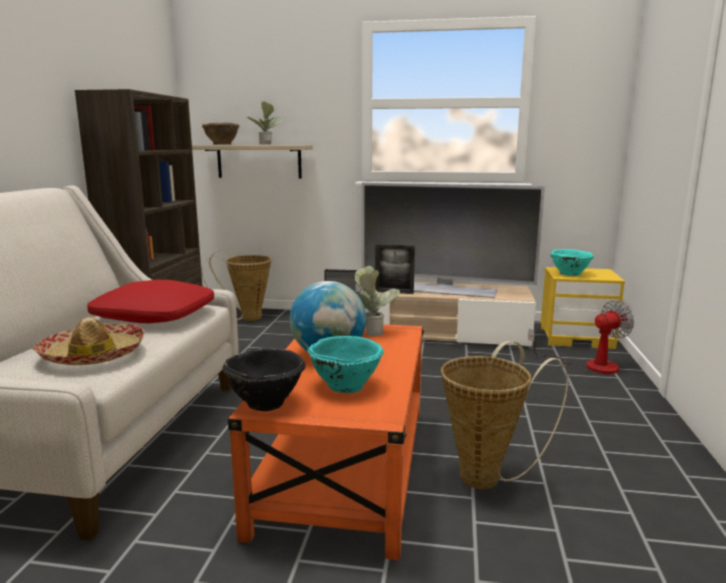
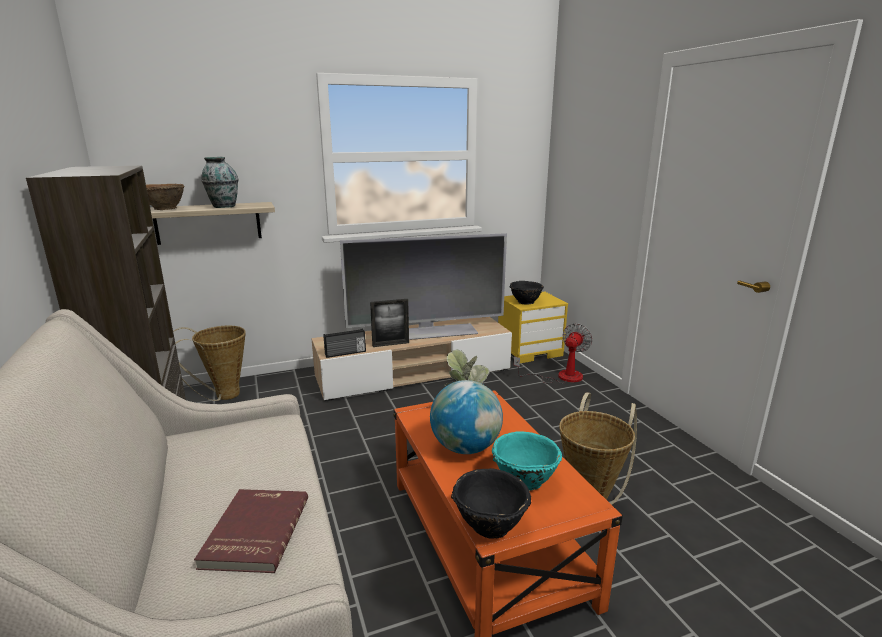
camera: 30 degrees left, 5 degrees up
hat [33,317,145,365] -> red book [194,489,308,573]
red pillow [87,280,214,323] -> none
potted plant [247,101,283,145] -> vase [202,157,238,208]
turquoise bowl [550,249,594,276] -> black bowl [510,281,544,305]

